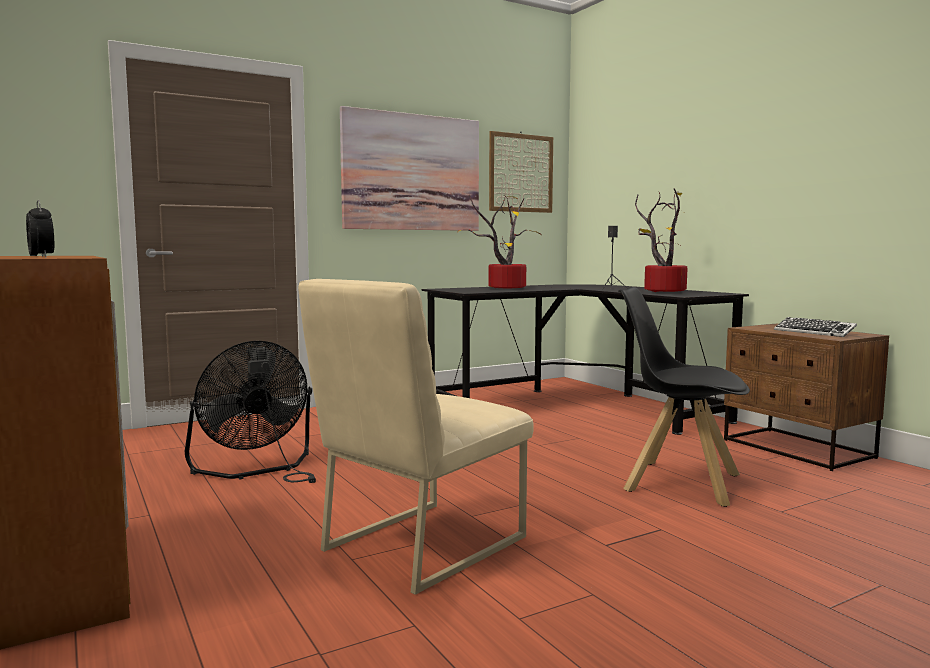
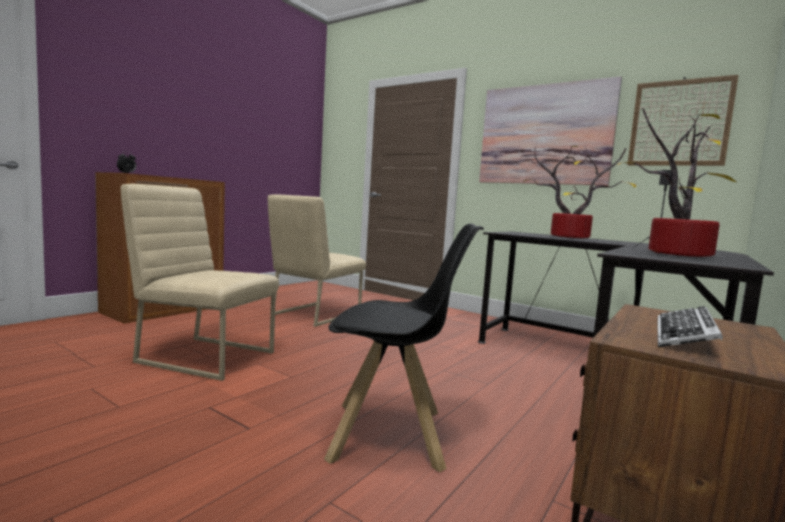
camera: 65 degrees right, 0 degrees up
black fan [185,341,316,483] -> beige chair [268,194,366,327]
black chair [618,287,750,507] -> black chair turned 90 degrees clockwise [324,224,484,472]

